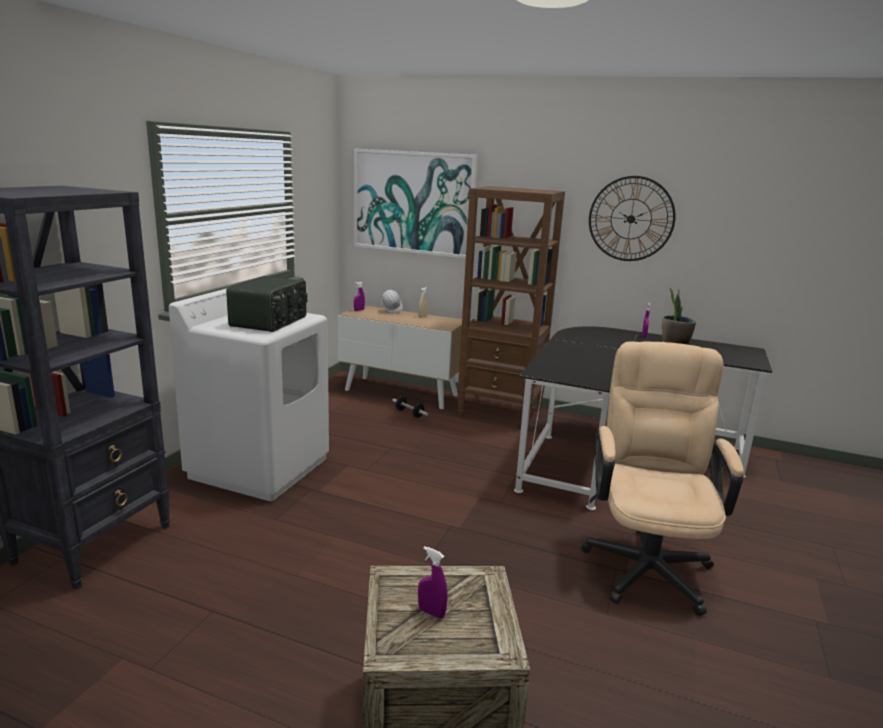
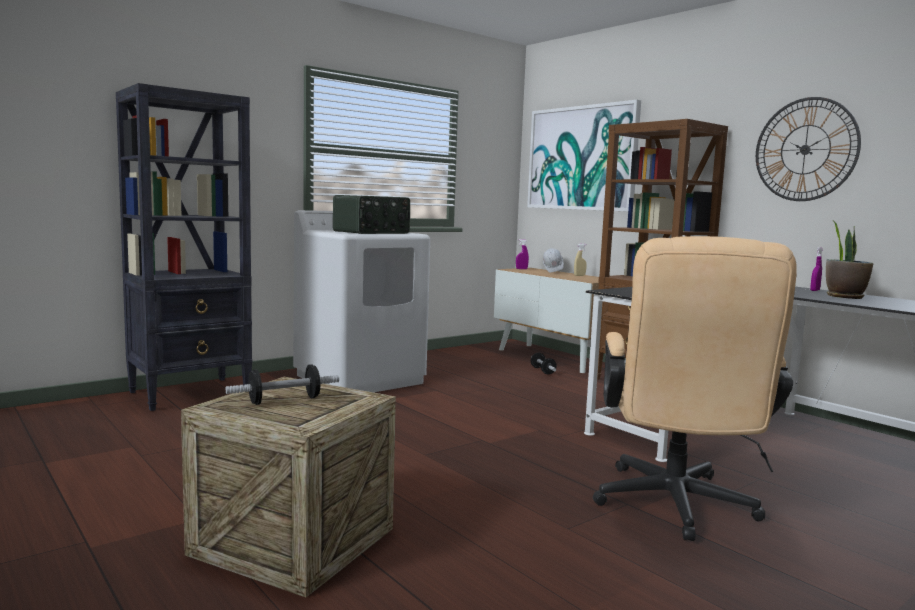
camera: 30 degrees right, 10 degrees down
purple spray bottle [418,546,447,619] -> dumbbell [226,364,339,405]
beige office chair [581,341,744,616] -> beige office chair turned 150 degrees clockwise [593,236,797,541]

